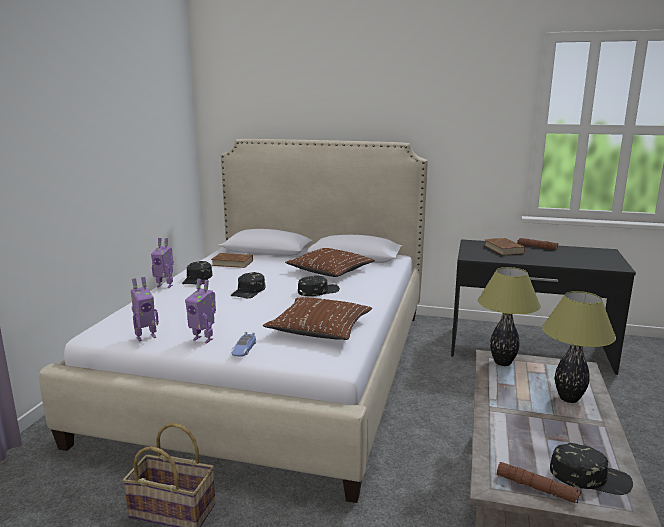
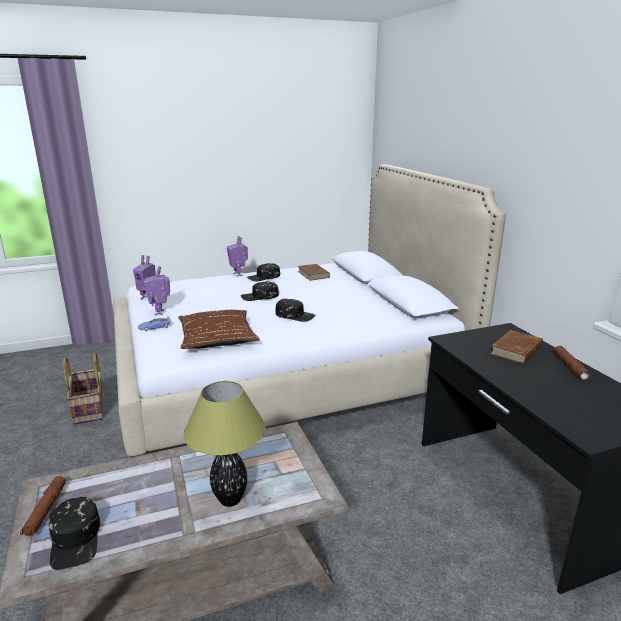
camera: 55 degrees right, 5 degrees up
brown pillow [285,248,375,277] -> none
table lamp [478,267,541,366] -> none

